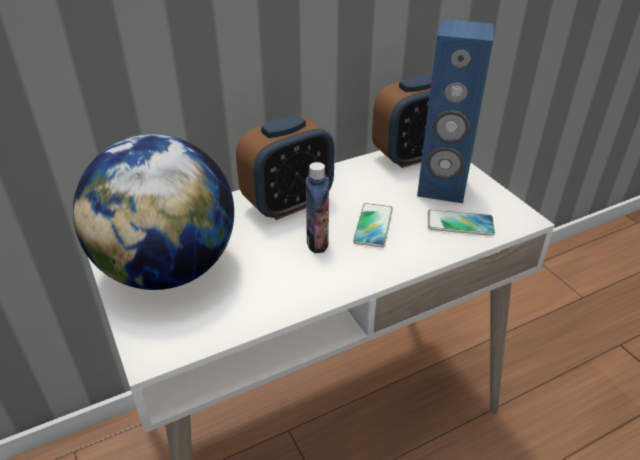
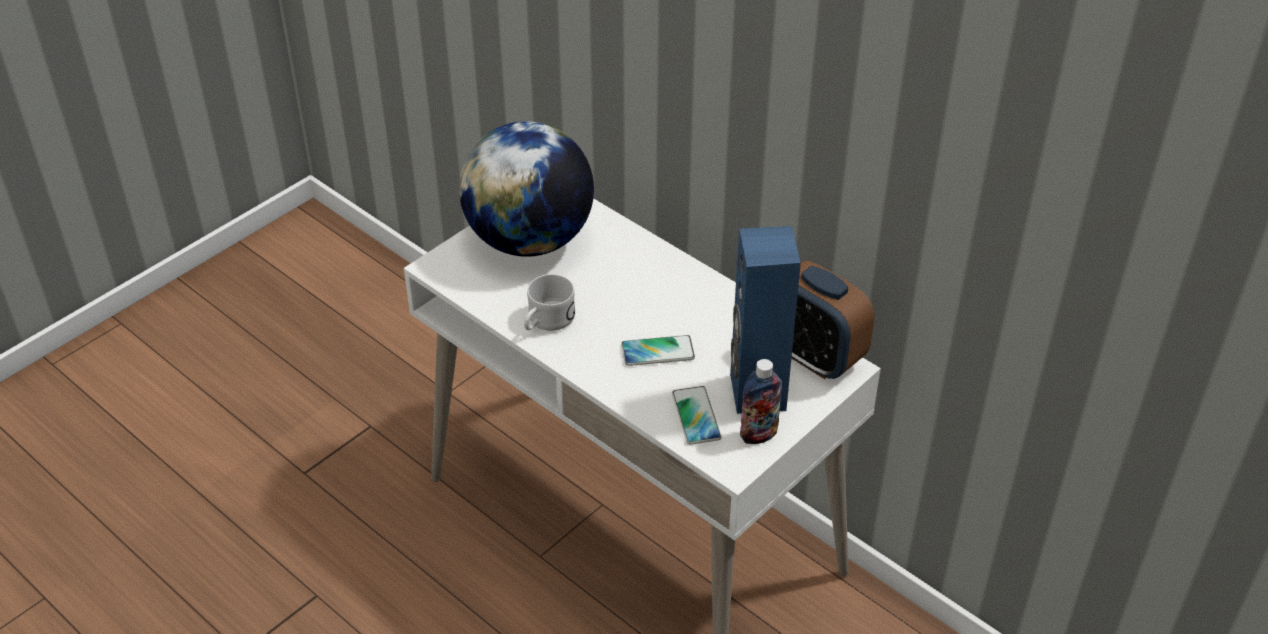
camera: 70 degrees right, 5 degrees up
alarm clock [236,115,335,220] -> none
bottle [306,162,329,253] -> bottle moved to [740,359,782,444]
none -> white mug [524,274,575,331]

